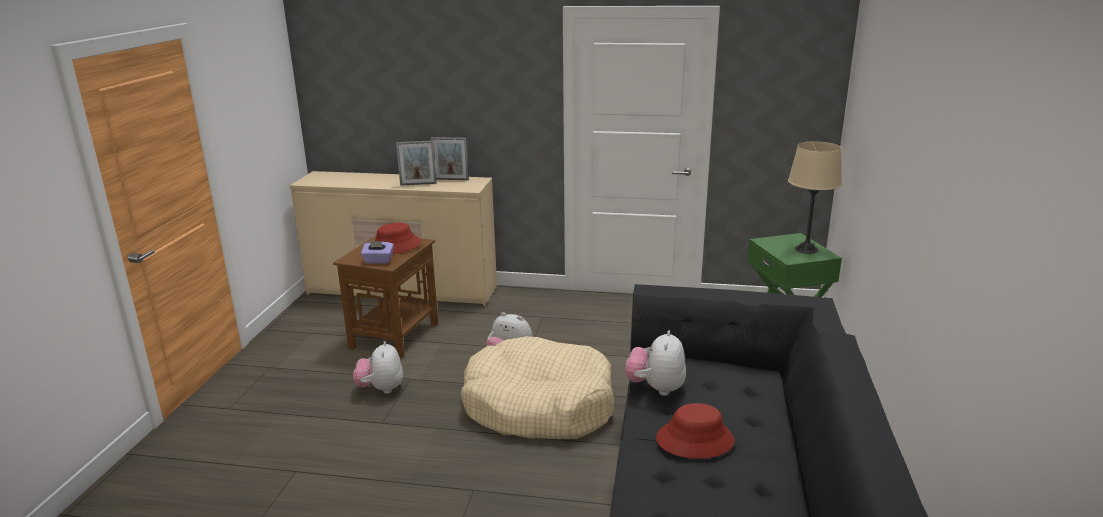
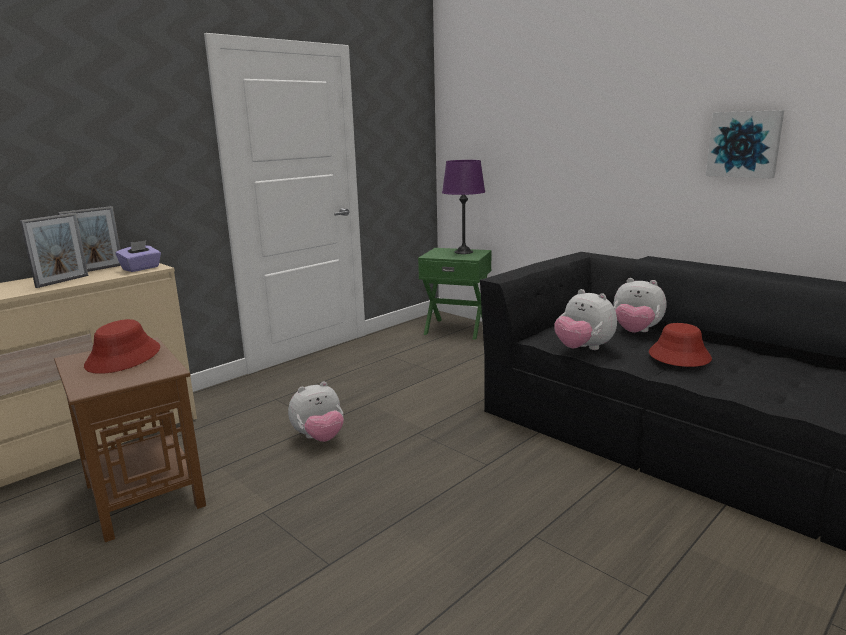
camera: 55 degrees left, 5 degrees down
plush toy [353,341,403,394] -> plush toy moved to [614,278,666,332]
purple tissue box [361,241,394,264] -> purple tissue box moved to [116,240,161,272]
beige dog bed [461,336,614,439] -> none
beige table lamp [788,142,842,254] -> purple table lamp [442,160,485,254]
none -> picture [706,110,784,179]

